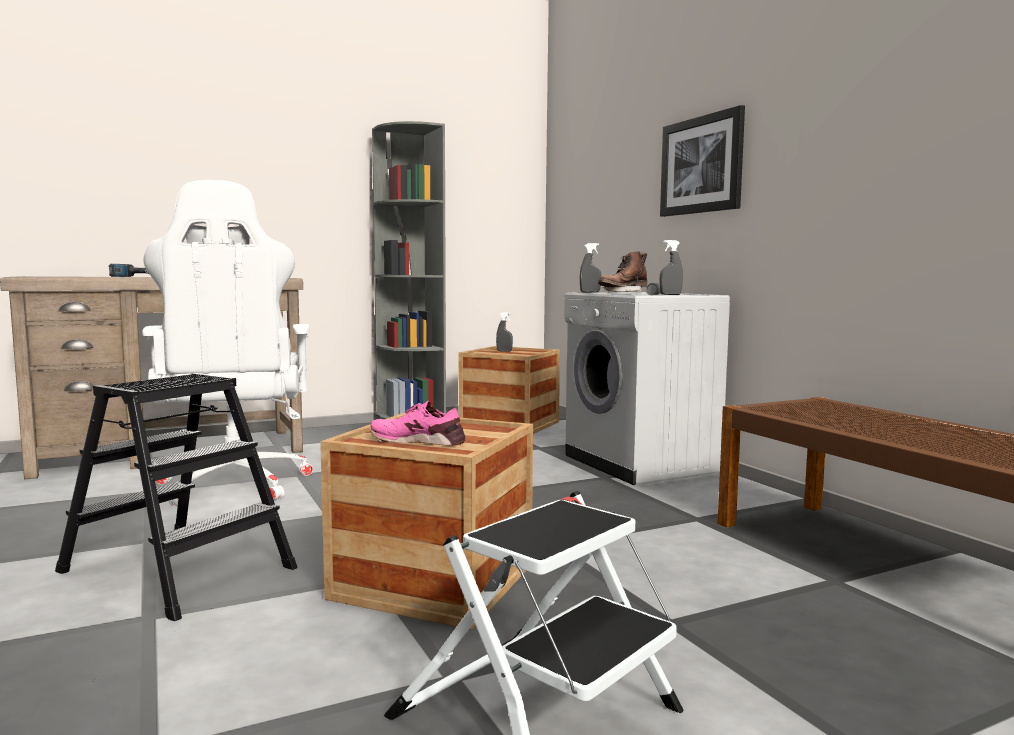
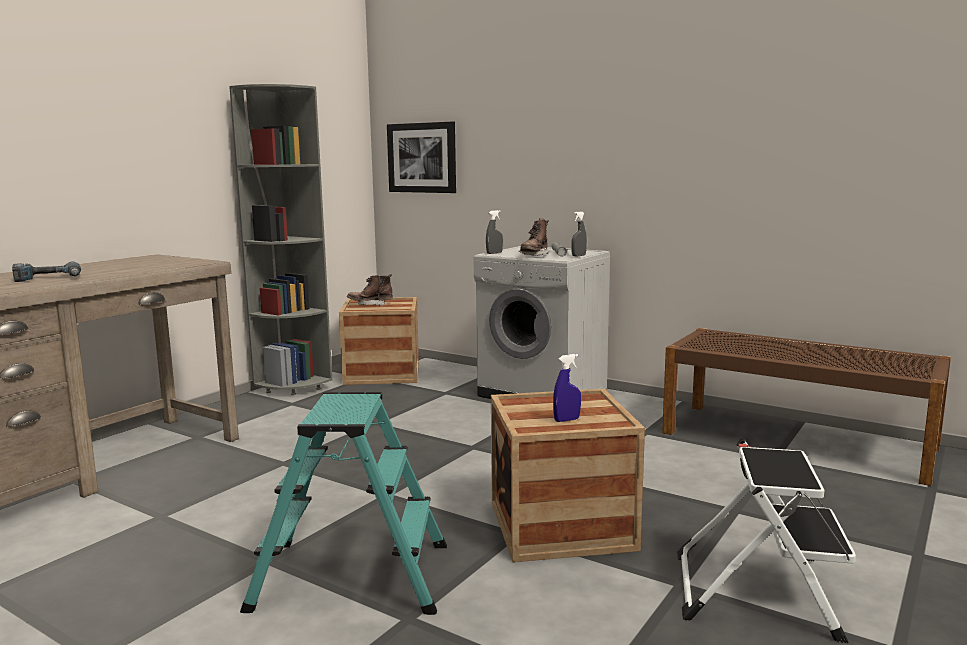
camera: 30 degrees left, 5 degrees up
black step ladder [55,373,297,621] -> turquoise step ladder [240,392,447,615]
white office chair [142,180,313,506] -> none
pink shoe [370,401,465,446] -> blue spray bottle [553,354,581,422]
grey spray bottle [496,312,513,352] -> brown boot [347,274,393,306]
picture [660,105,745,217] -> picture moved to [387,122,456,193]

